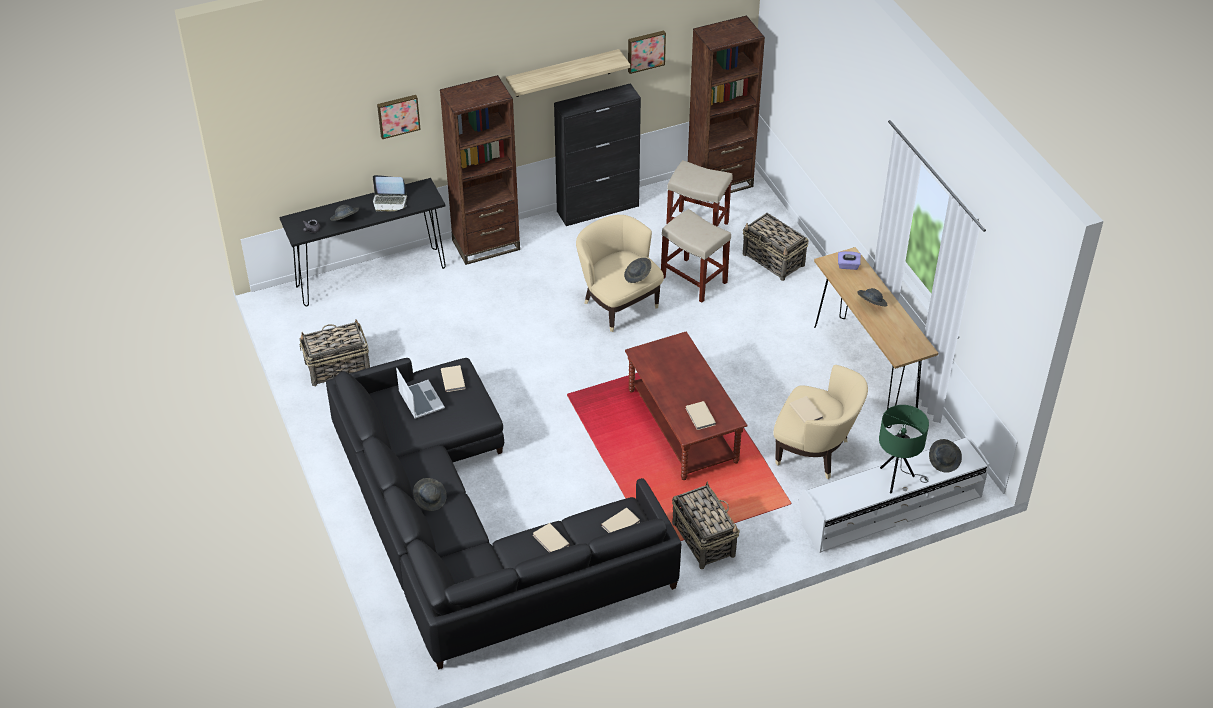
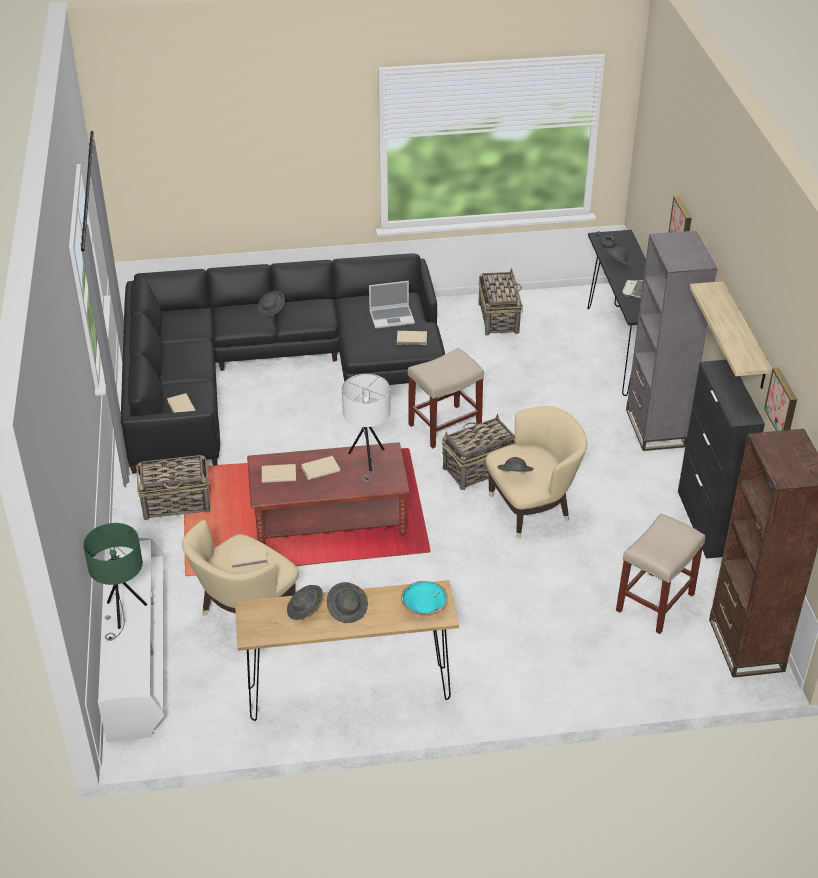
camera: 105 degrees right, 5 degrees down
brown bookcase [440,75,520,265] -> grey bookcase [626,231,717,451]
beige book [533,523,570,552] -> beige book moved to [301,456,340,480]
beige stool [661,209,731,303] -> beige stool moved to [408,348,484,448]
basket [743,213,809,281] -> basket moved to [442,414,515,490]
purple tissue box [838,251,861,270] -> turquoise bowl [401,581,448,615]
grey hat [929,439,962,473] -> grey hat moved to [287,585,323,620]
none -> white table lamp [342,374,391,481]

